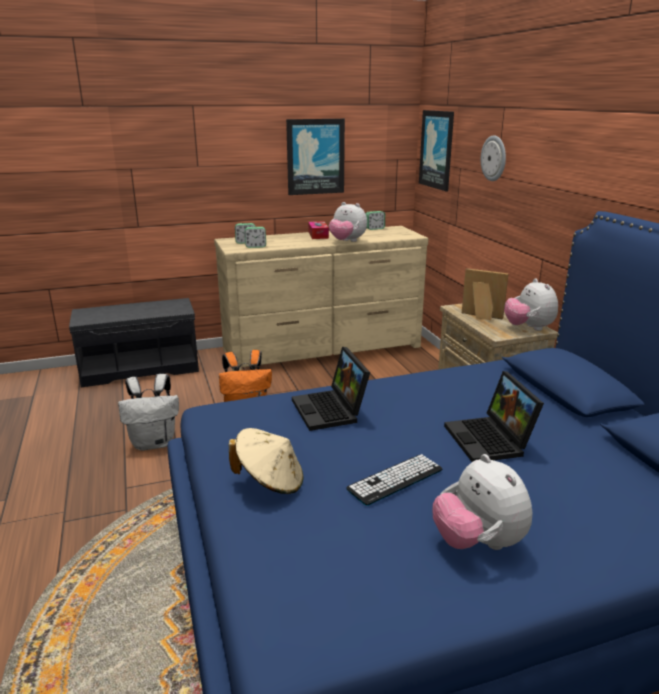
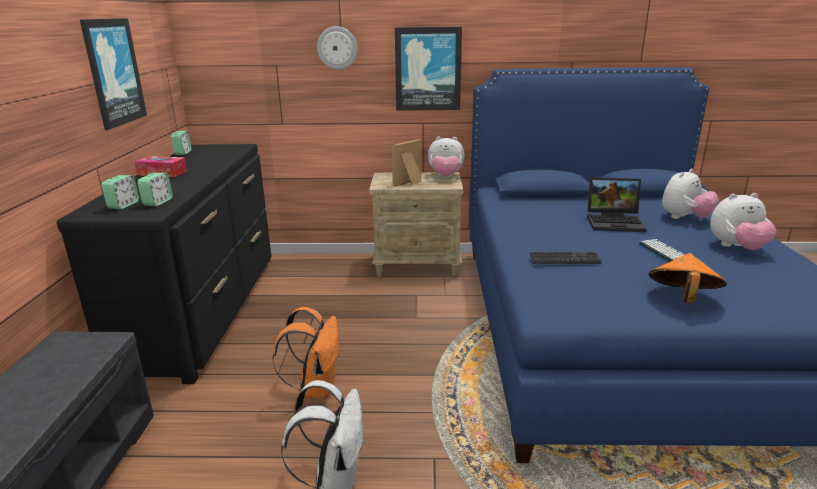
camera: 70 degrees left, 0 degrees up
beige dresser [214,226,428,371] -> black dresser [57,144,272,384]
beige hat [229,428,303,494] -> orange hat [648,253,727,304]
laptop [292,347,370,431] -> keyboard [529,252,602,264]
plush toy [329,202,367,242] -> plush toy moved to [662,169,719,219]
picture [419,110,454,191] -> picture moved to [395,27,462,111]

